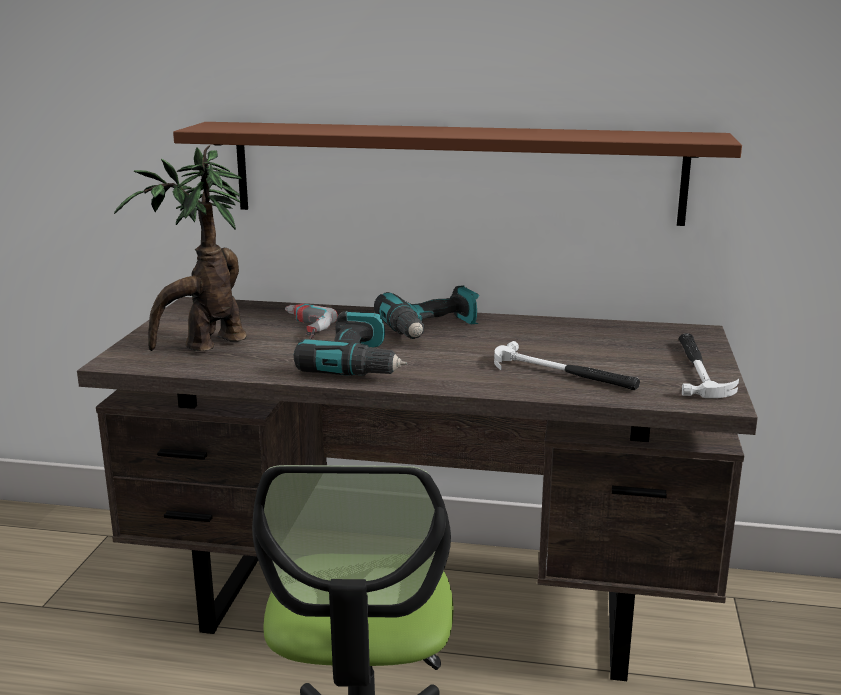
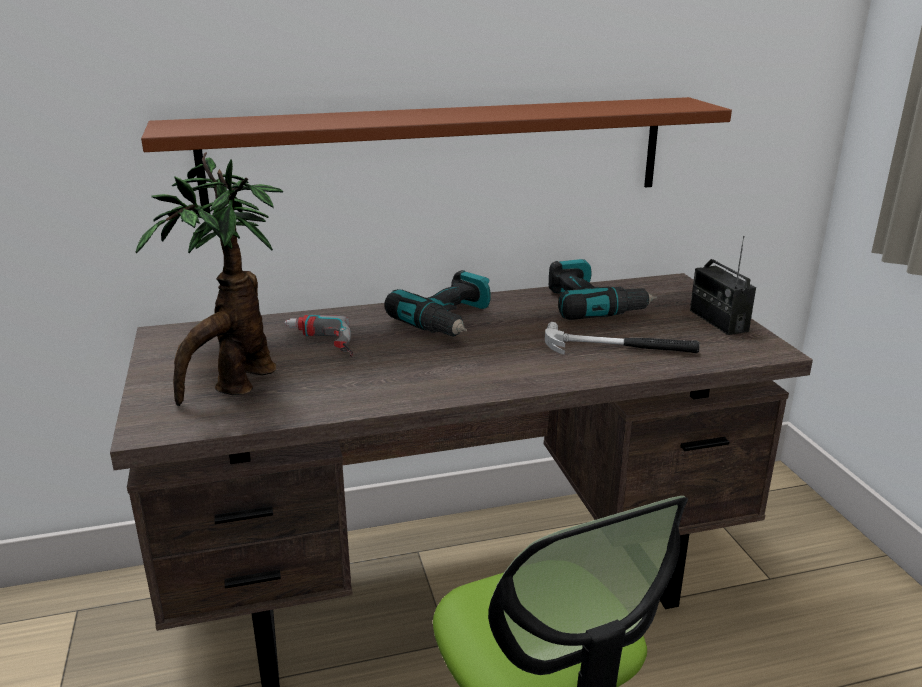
camera: 25 degrees left, 5 degrees up
power drill [294,311,407,376] -> power drill moved to [549,259,657,320]
hammer [679,333,739,398] -> radio [690,236,756,335]

